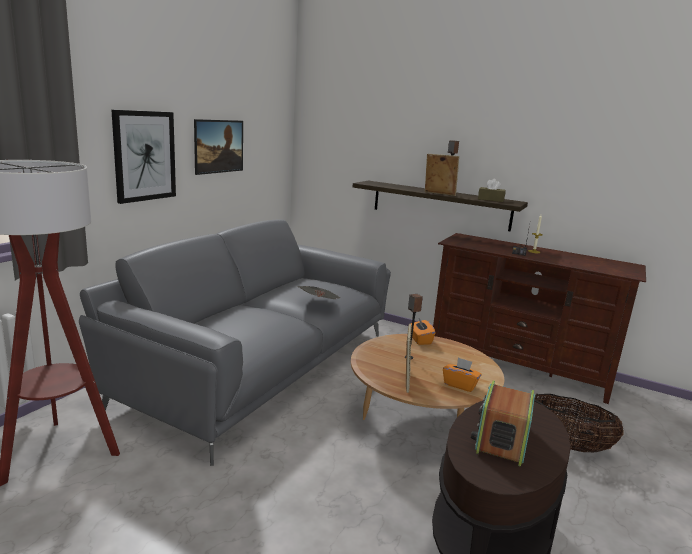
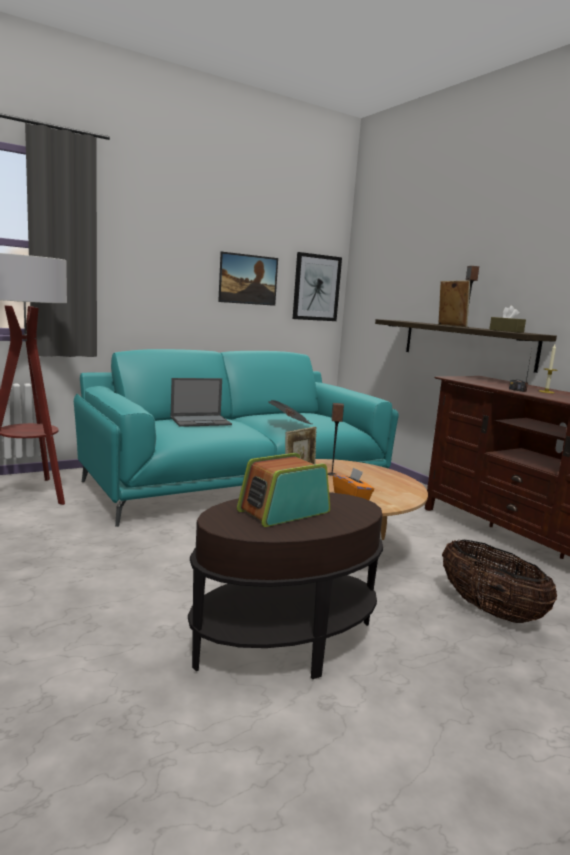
camera: 30 degrees right, 5 degrees down
grey sofa [79,219,391,466] -> turquoise sofa [74,349,399,527]
picture [111,110,176,204] -> picture moved to [293,252,342,321]
orange tissue box [411,318,436,345] -> none
none -> laptop [170,378,232,427]

